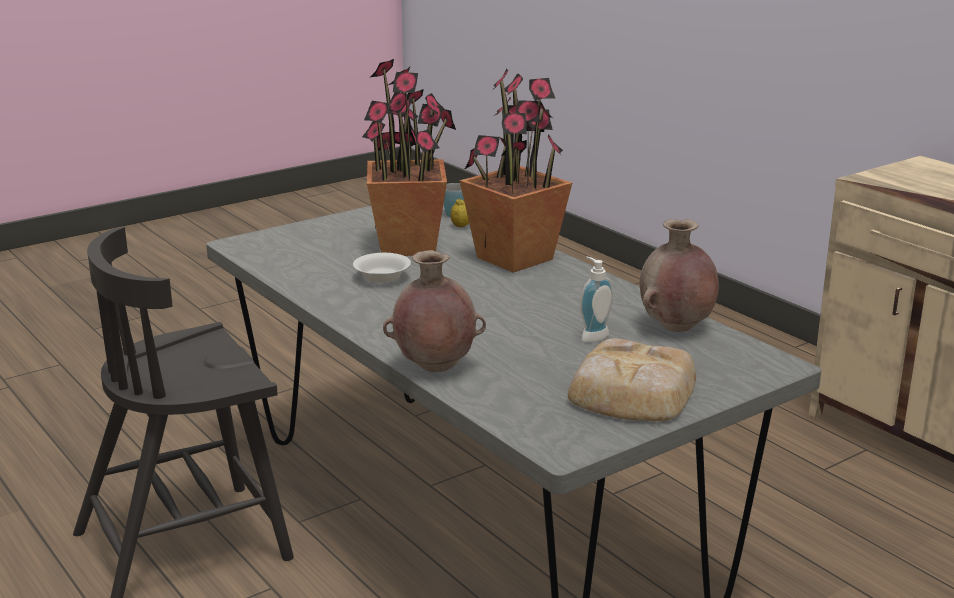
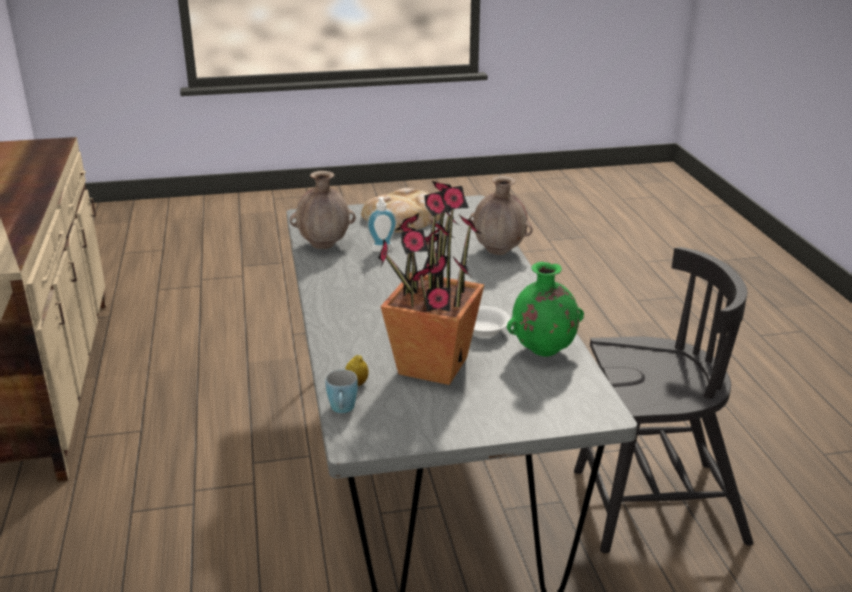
camera: 155 degrees left, 5 degrees up
potted plant [459,68,572,273] -> none
none -> green vase [507,262,584,357]

